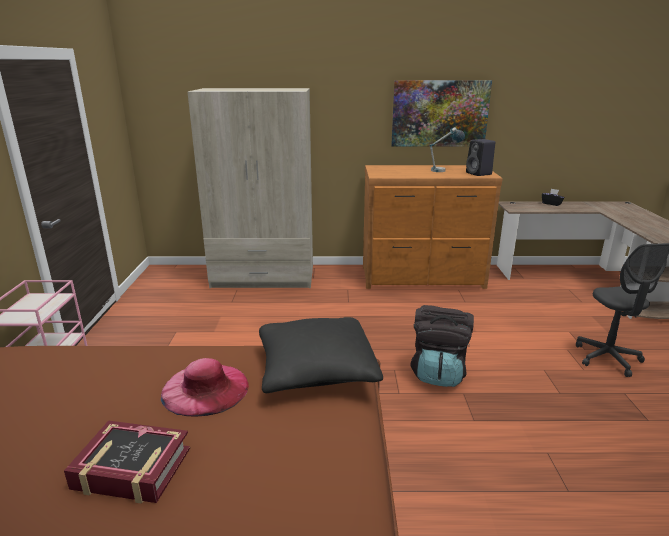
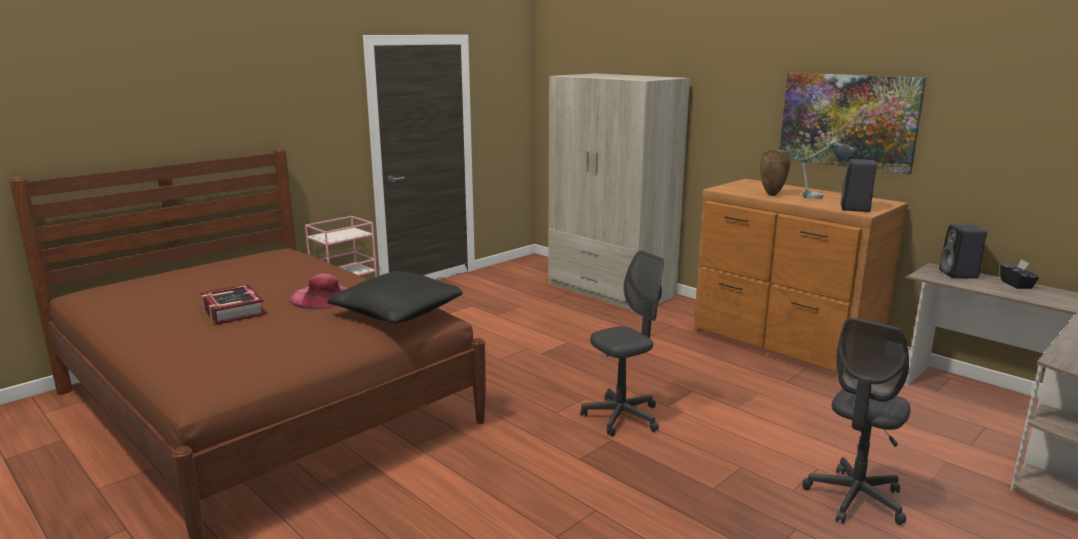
camera: 45 degrees right, 5 degrees down
black backpack [411,305,474,387] -> grey office chair [580,250,664,437]
none -> brown vase [760,150,791,196]
none -> black speaker [939,225,987,279]

